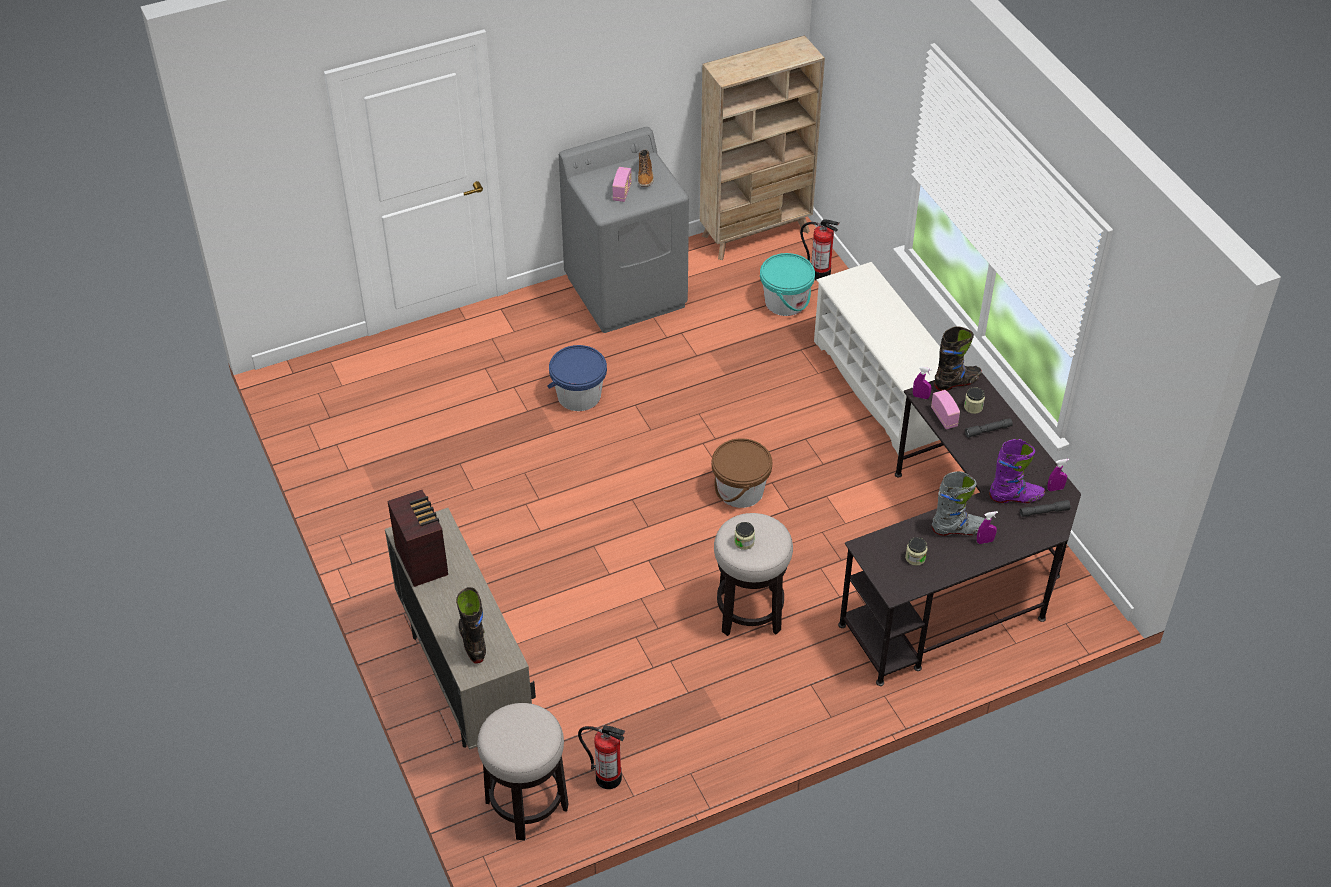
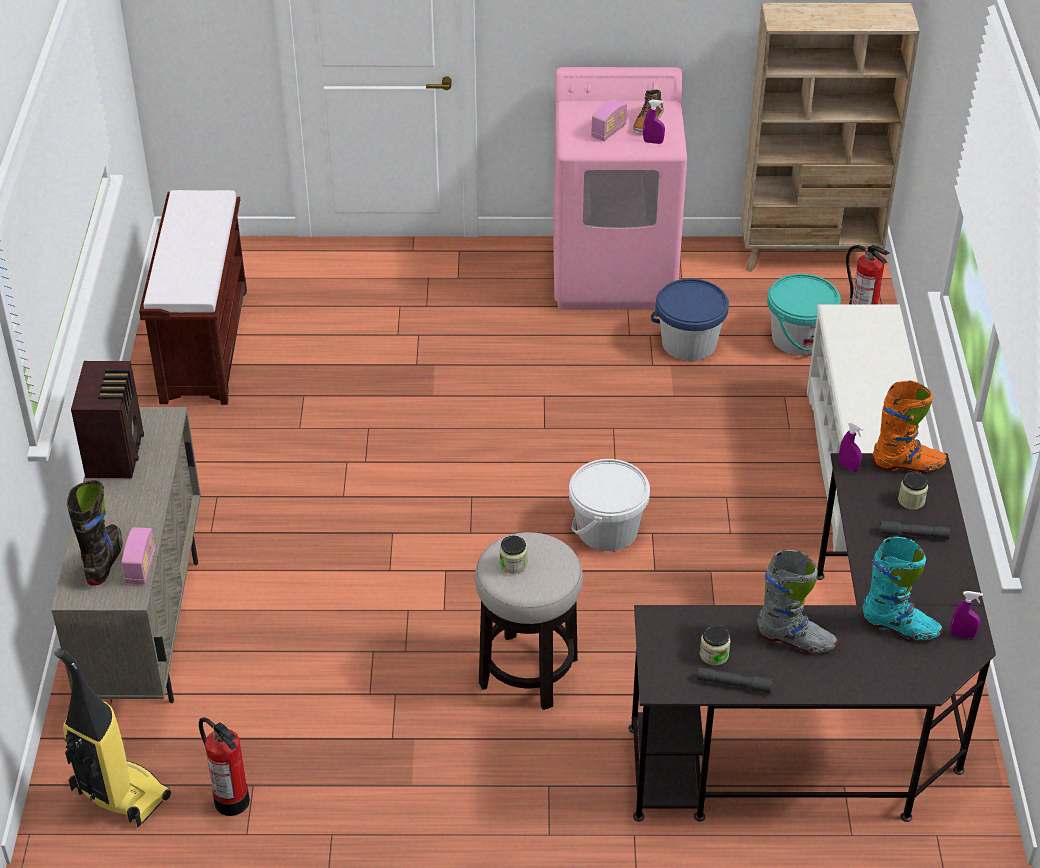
camera: 25 degrees right, 5 degrees down
stool [477,703,568,840] -> vacuum cleaner [54,648,171,827]
blue bucket [547,345,607,411] -> blue bucket moved to [651,279,729,361]
grey washing machine [559,127,689,333] -> pink washing machine [553,67,687,310]
brown bucket [712,438,772,508] -> white bucket [569,459,650,551]
radio [931,390,960,429] -> radio moved to [122,527,156,584]
black boot [934,326,982,391] -> orange boot [872,381,947,473]
purple spray bottle [977,511,998,544] -> purple spray bottle moved to [643,100,665,144]
purple boot [989,439,1045,503] -> turquoise boot [862,537,943,641]
grey flashlight [1020,500,1071,517] -> grey flashlight moved to [697,667,773,694]
none -> brown bench [139,190,247,405]

